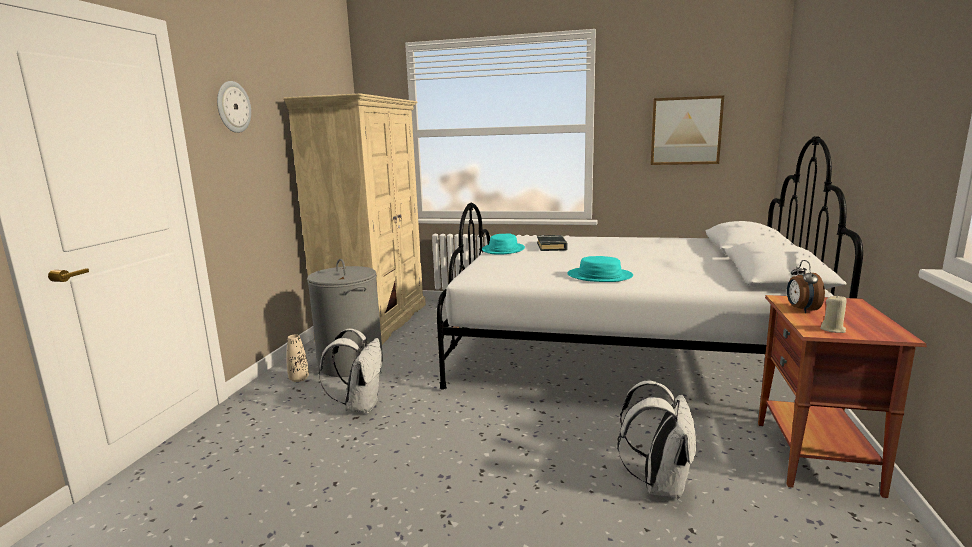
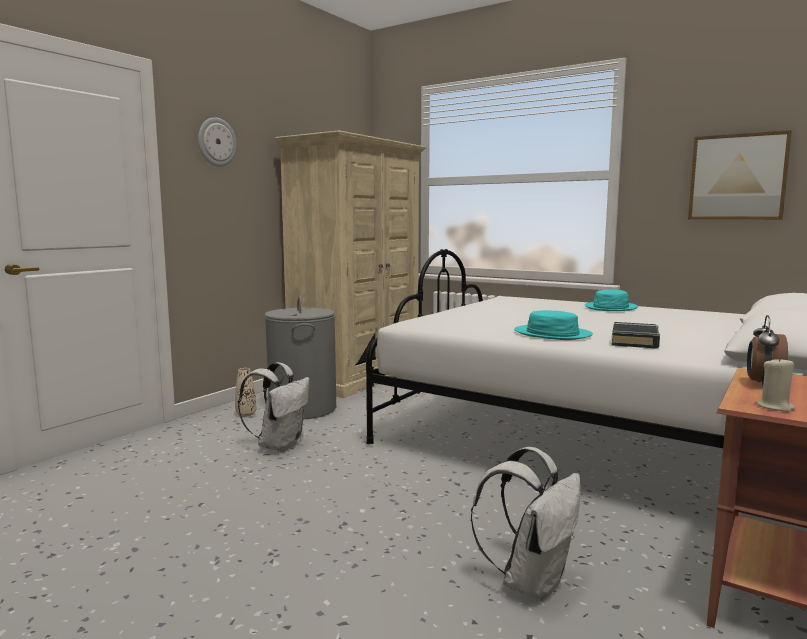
camera: 20 degrees right, 5 degrees down
turquoise hat [482,234,525,255] -> turquoise hat moved to [584,290,638,311]
black book [537,235,568,251] -> black book moved to [612,322,660,349]

